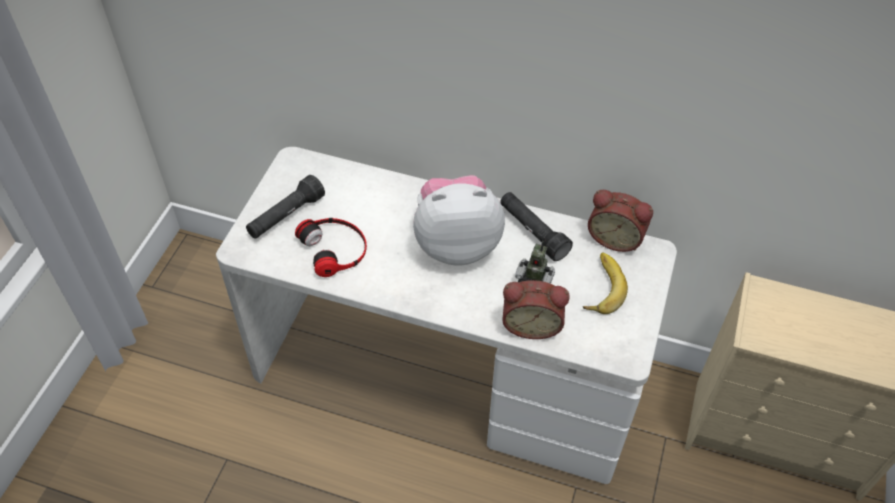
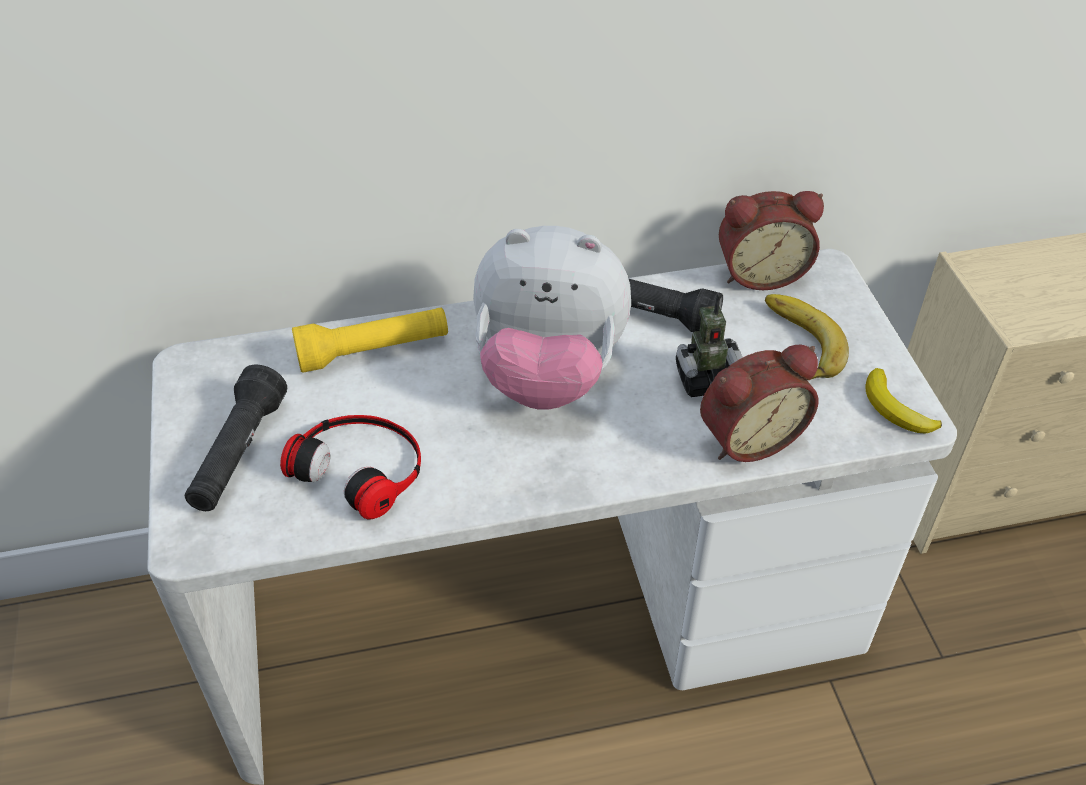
camera: 30 degrees left, 5 degrees down
plush toy [413,175,505,265] -> plush toy turned 135 degrees counterclockwise [473,226,631,410]
none -> yellow flashlight [292,308,448,373]
none -> banana [865,368,942,434]

